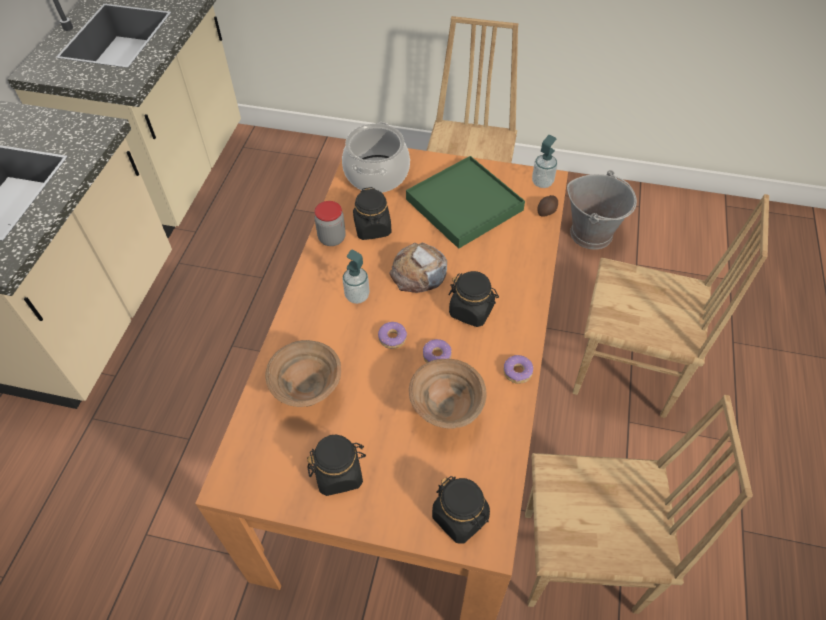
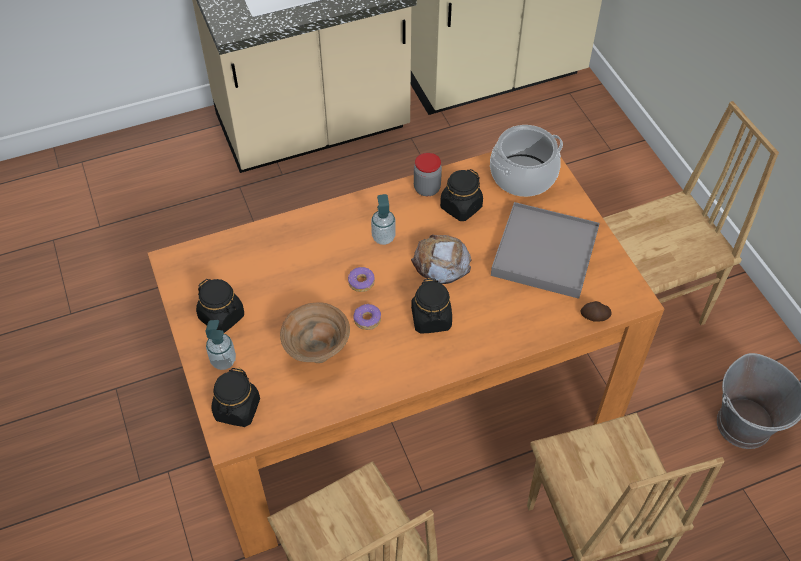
camera: 55 degrees right, 0 degrees up
brown bowl [265,340,341,407] -> none
green tray [406,156,525,249] -> grey tray [491,202,600,299]
donut [503,355,533,384] -> none
soap dispenser [532,135,557,188] -> soap dispenser moved to [205,320,236,370]

